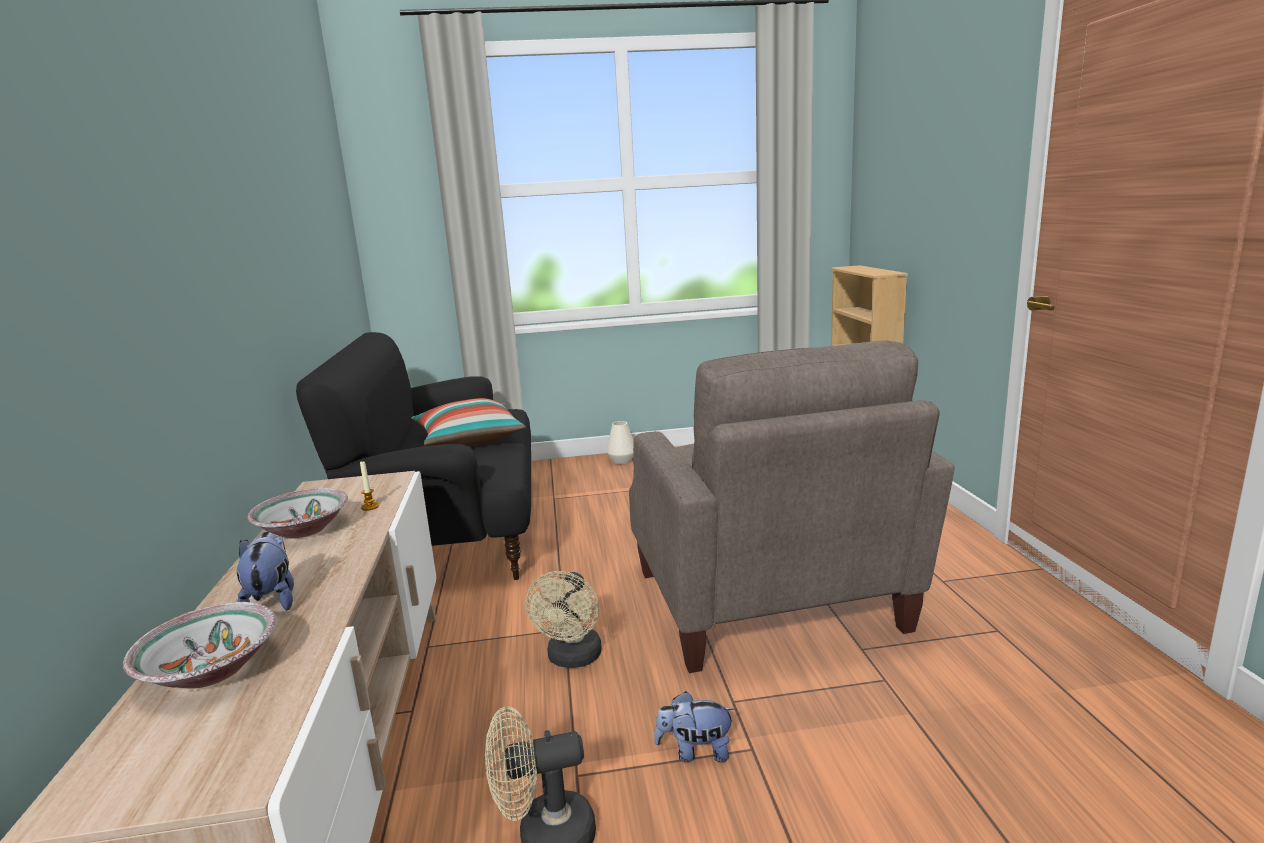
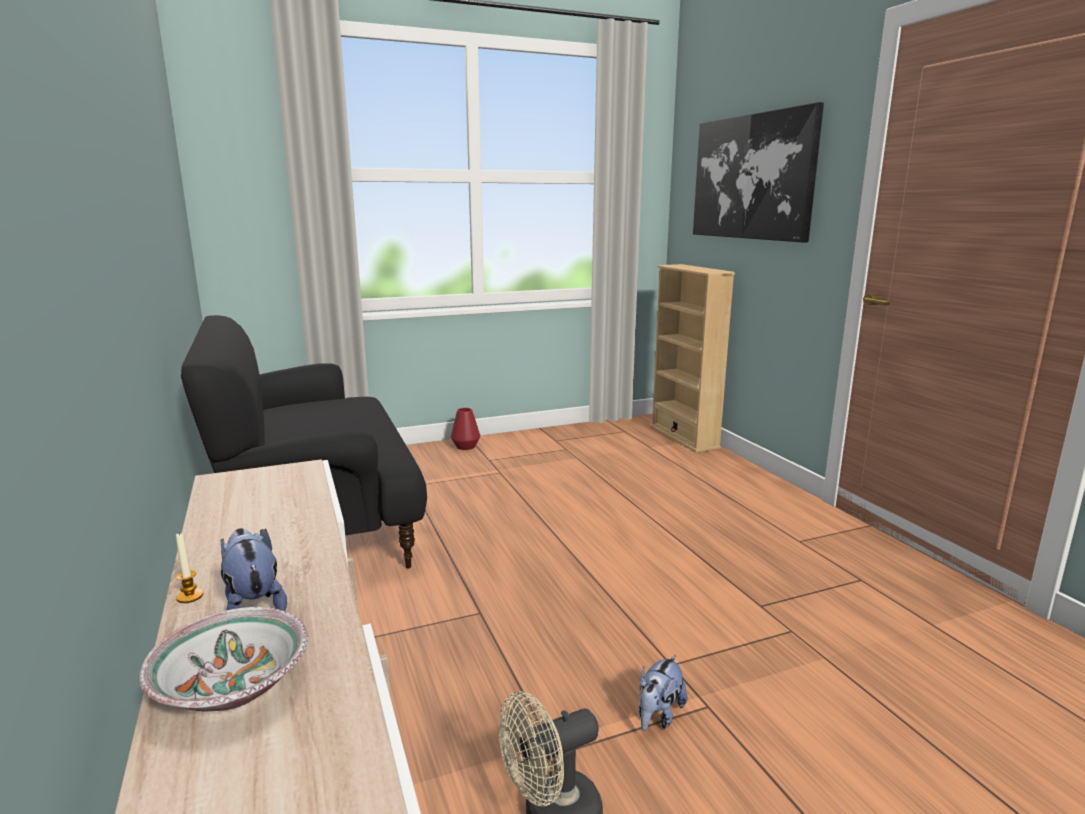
camera: 15 degrees left, 0 degrees up
bowl [247,488,348,539] -> none
candle [360,461,379,511] -> candle moved to [176,533,203,603]
pillow [412,398,526,447] -> none
beige fan [526,571,602,668] -> none
white vase [607,421,634,464] -> red vase [451,408,480,450]
beige armchair [629,341,955,673] -> none
plush toy [654,691,735,762] -> plush toy turned 45 degrees counterclockwise [639,655,687,731]
none -> picture [693,102,824,243]

